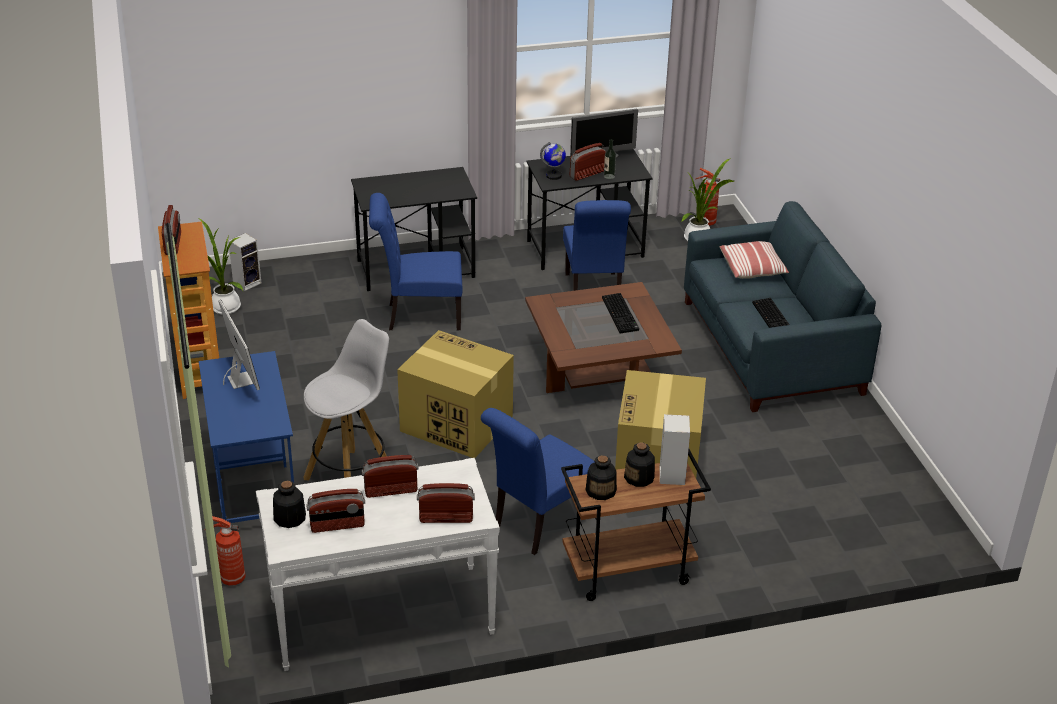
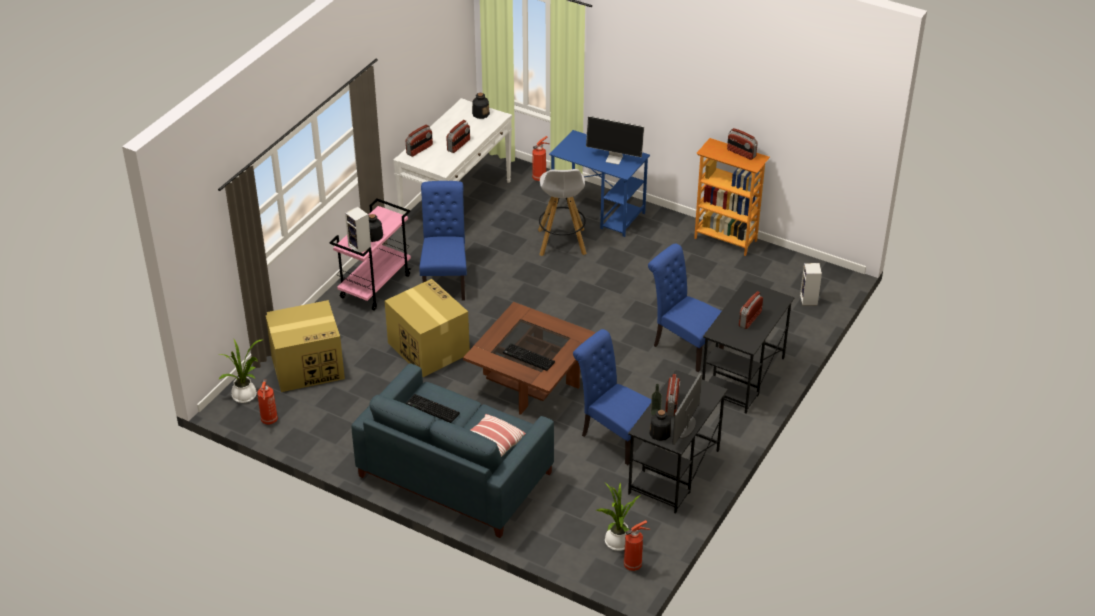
camera: 135 degrees right, 5 degrees up
potted plant [197,217,243,314] -> potted plant moved to [218,338,264,403]
radio [306,489,365,533] -> radio moved to [739,291,763,329]
blue chair [369,193,463,330] -> blue chair turned 90 degrees counterclockwise [648,244,724,372]
cardboard box [397,330,514,458] -> cardboard box moved to [266,300,345,392]
globe [540,142,566,180] -> none
brown cart [561,449,711,601] -> pink cart [329,199,411,311]
bottle [585,455,617,500] -> bottle moved to [649,410,671,441]
none -> fire extinguisher [257,379,278,425]

